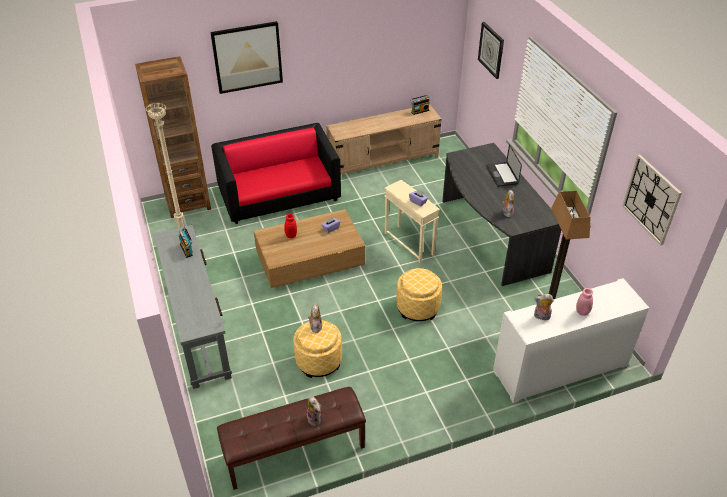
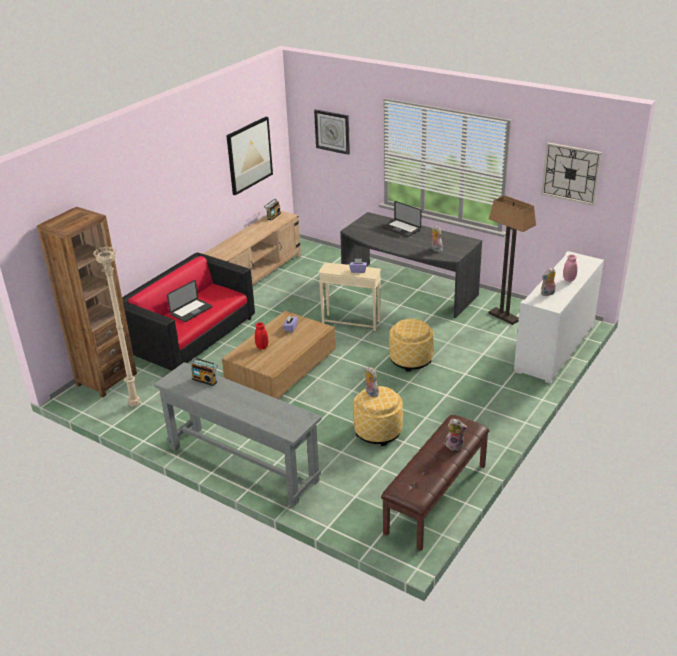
camera: 35 degrees left, 10 degrees down
picture [210,21,283,94] -> picture moved to [226,117,273,195]
none -> laptop [167,280,213,322]

